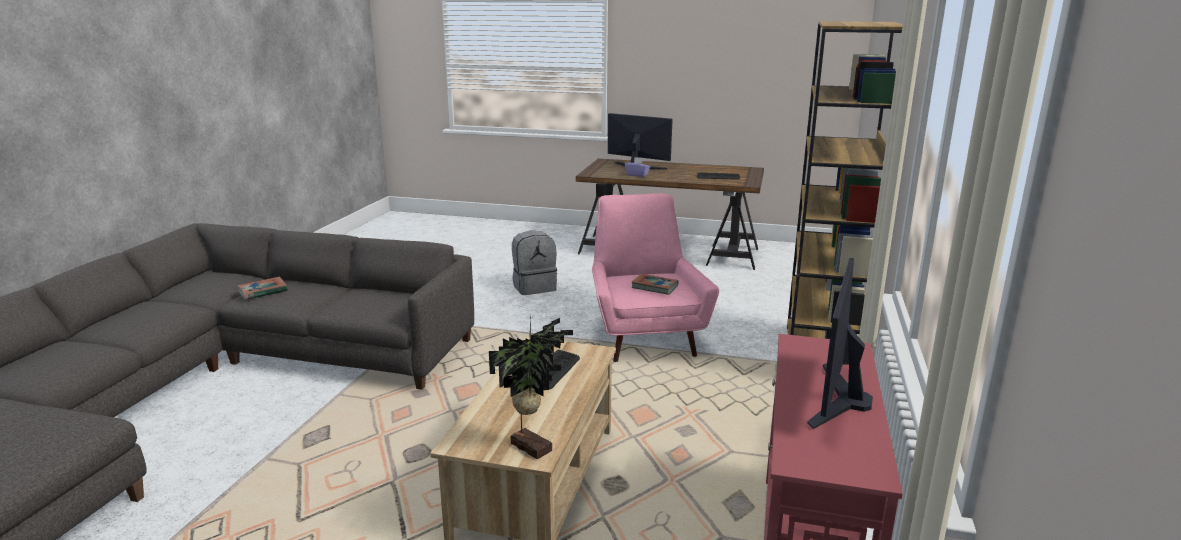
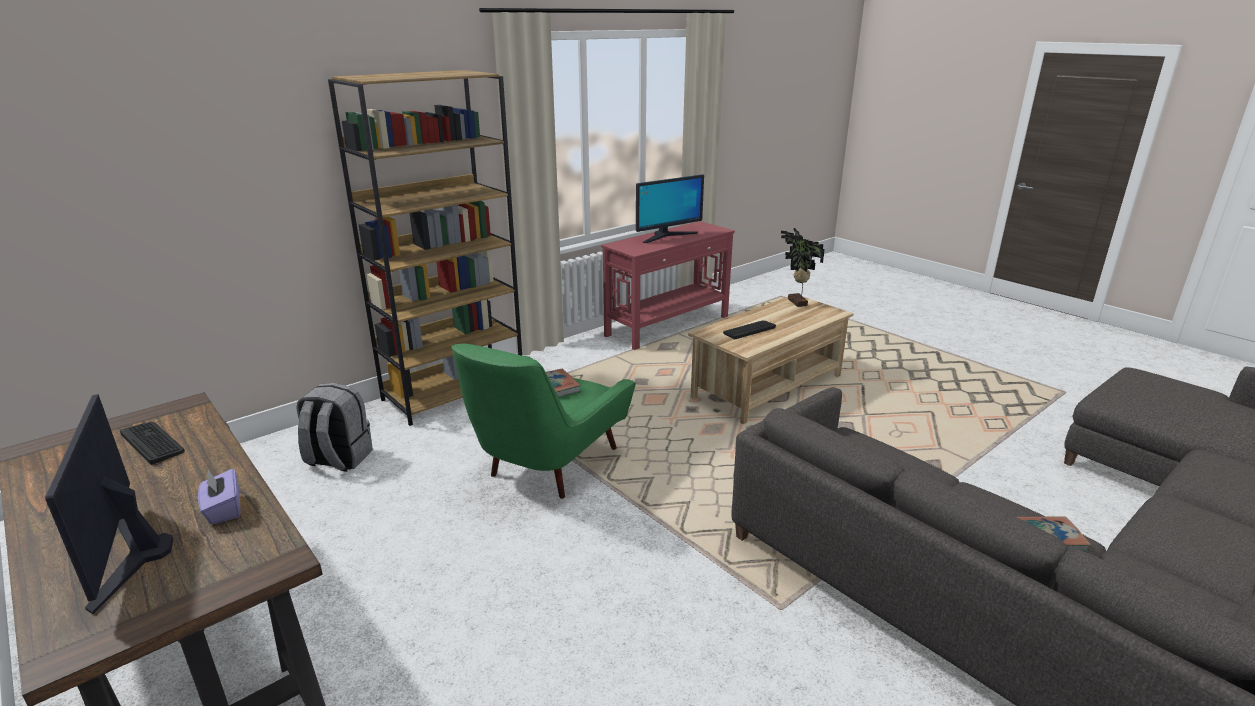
camera: 145 degrees left, 5 degrees up
grey backpack [512,231,557,295] -> grey backpack moved to [296,383,373,472]
pink armchair [592,193,719,362] -> green armchair [451,344,636,499]

